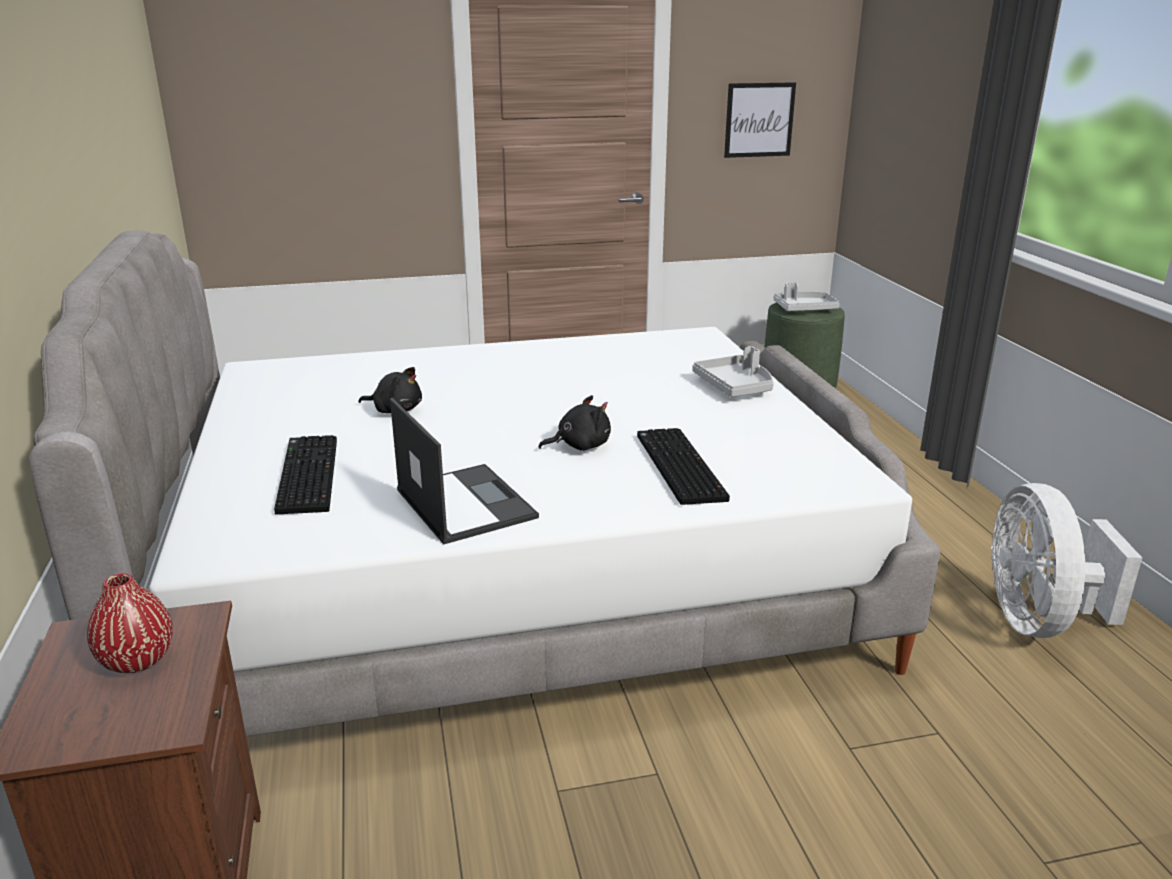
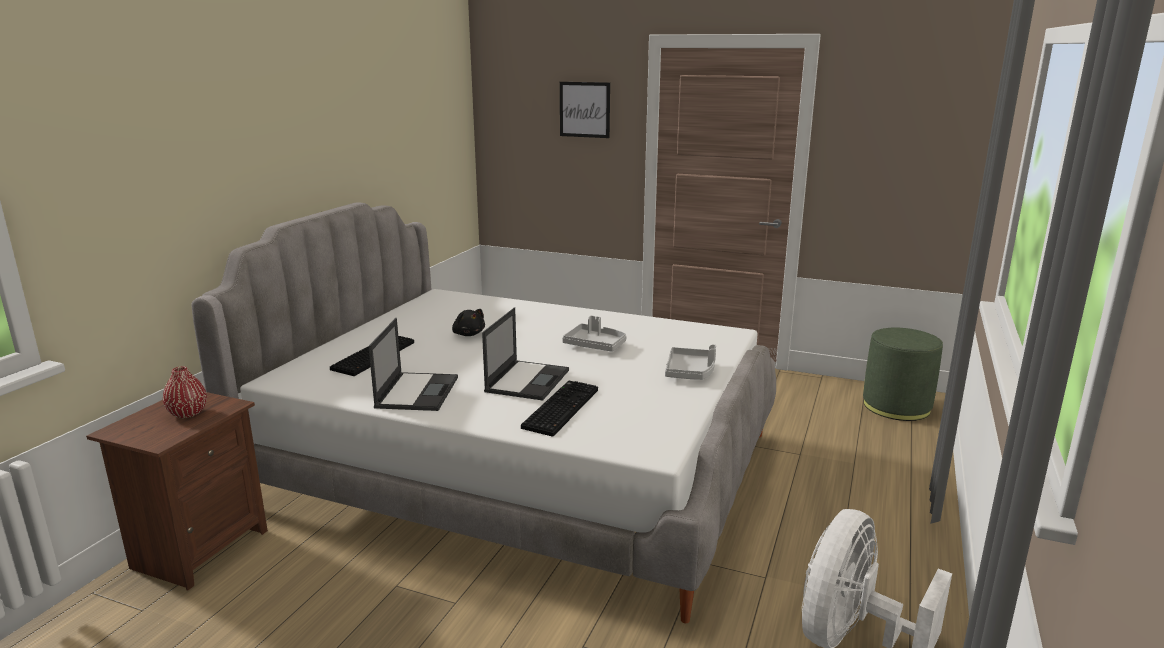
camera: 35 degrees right, 5 degrees down
black plush toy [538,395,611,451] -> laptop [482,307,569,400]
picture [724,82,796,158] -> picture moved to [560,82,610,138]
grey tray [774,282,840,311] -> grey tray moved to [562,316,627,352]

